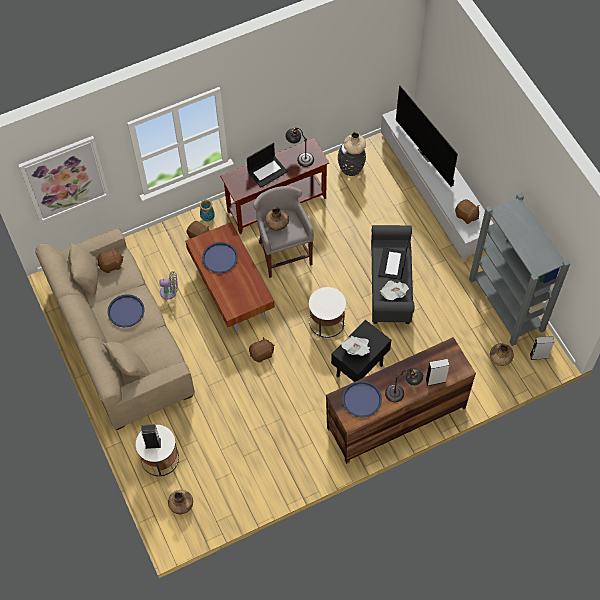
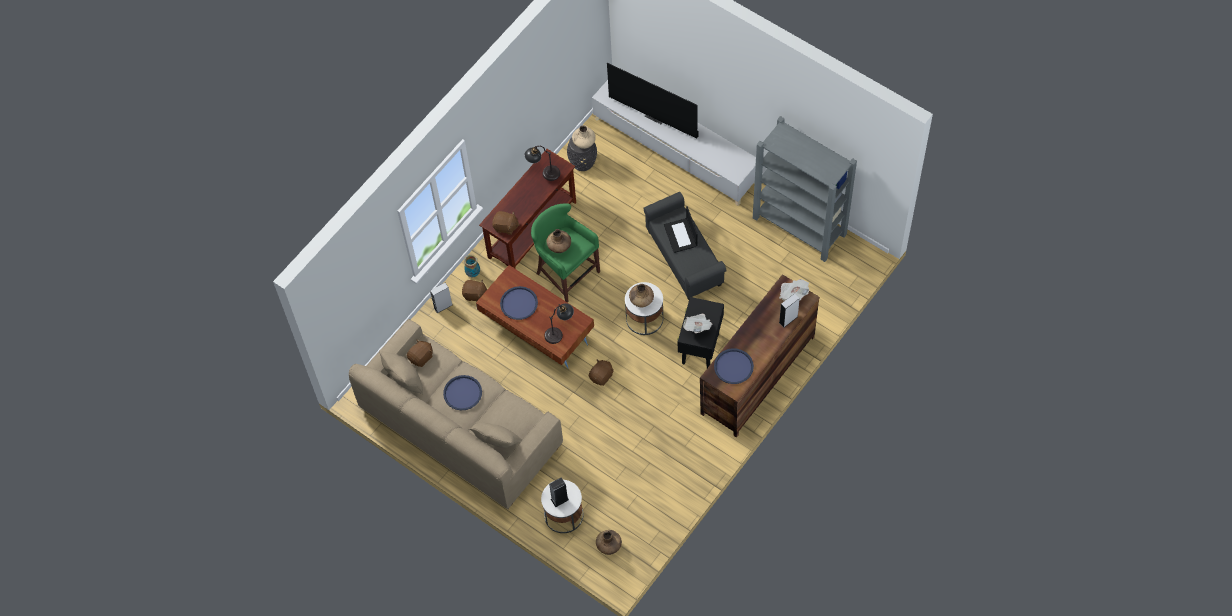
camera: 25 degrees left, 0 degrees up
picture [18,136,109,223] -> none
grey fan [160,271,178,299] -> none
laptop [247,143,288,188] -> none
grey stool [253,186,314,278] -> green stool [531,203,600,302]
newspaper [380,280,409,300] -> newspaper moved to [779,279,809,301]
grey table lamp [385,367,424,402] -> grey table lamp moved to [544,304,574,344]
brown plush toy [455,199,480,224] -> brown plush toy moved to [492,211,519,235]
brown vase [490,344,514,366] -> brown vase moved to [629,284,654,307]
grey speaker [530,336,554,360] -> grey speaker moved to [430,283,453,313]

